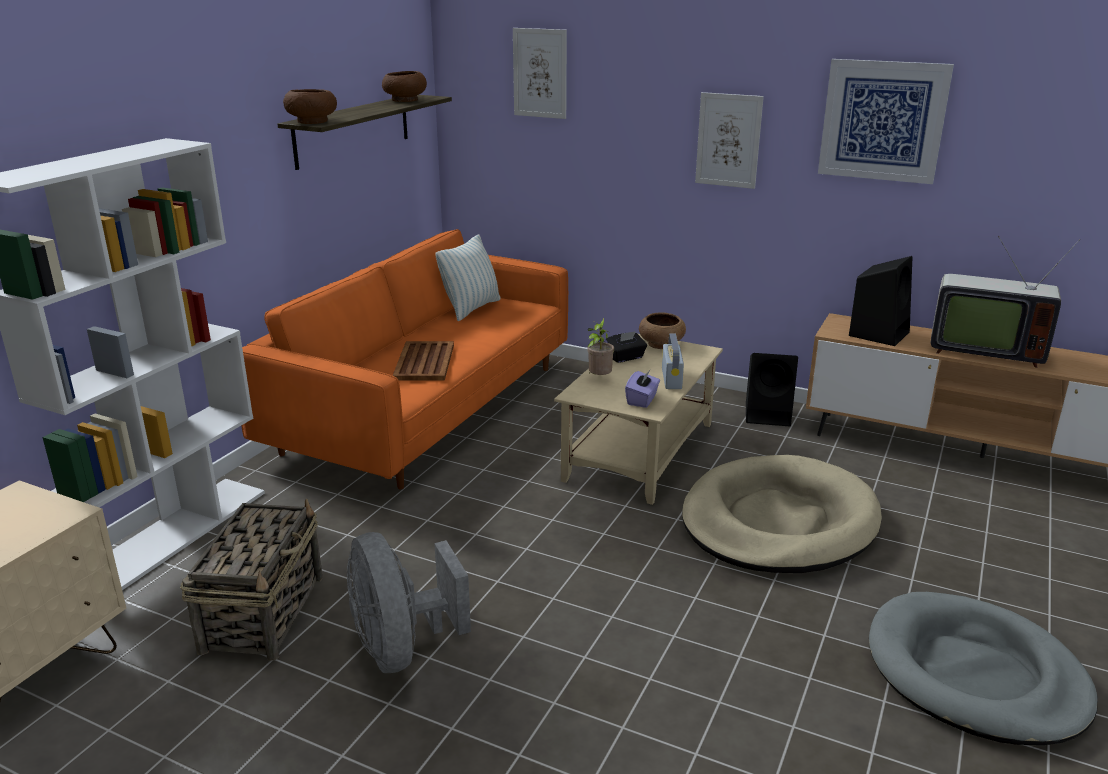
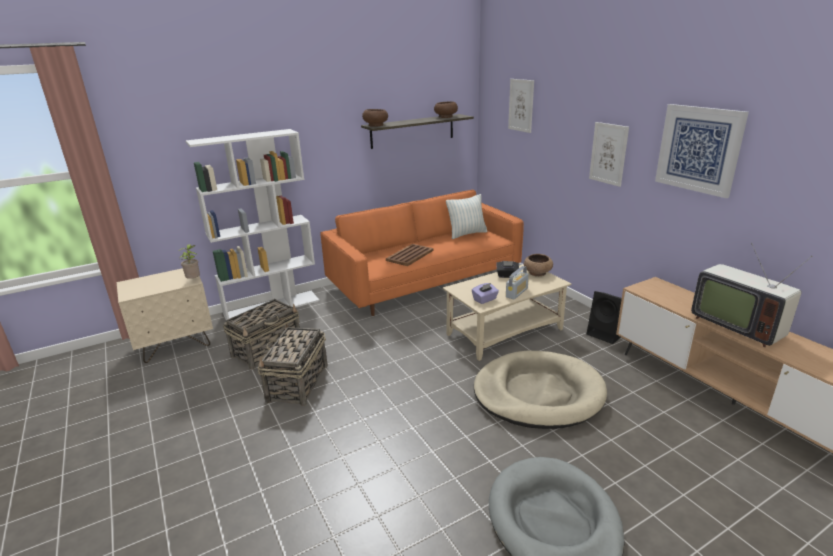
camera: 35 degrees right, 0 degrees up
grey fan [347,532,471,673] -> basket [257,323,328,406]
potted plant [588,318,614,375] -> potted plant moved to [179,244,200,279]
black speaker [849,256,912,346] -> none

